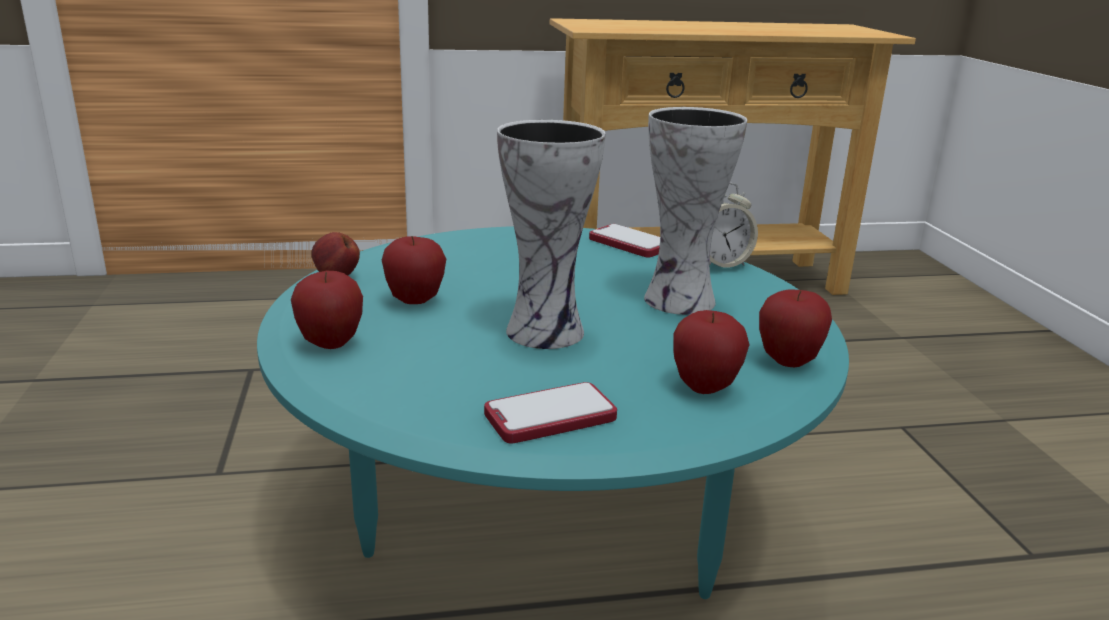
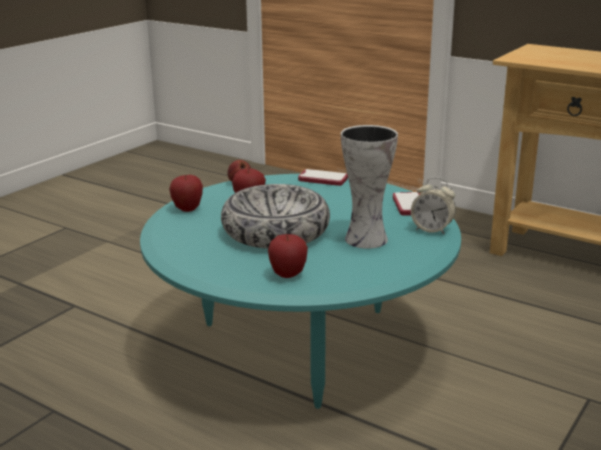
camera: 45 degrees right, 0 degrees up
phone [484,382,617,444] -> phone moved to [298,169,348,186]
vase [497,120,606,349] -> bowl [221,184,330,249]
apple [759,290,832,367] -> none

